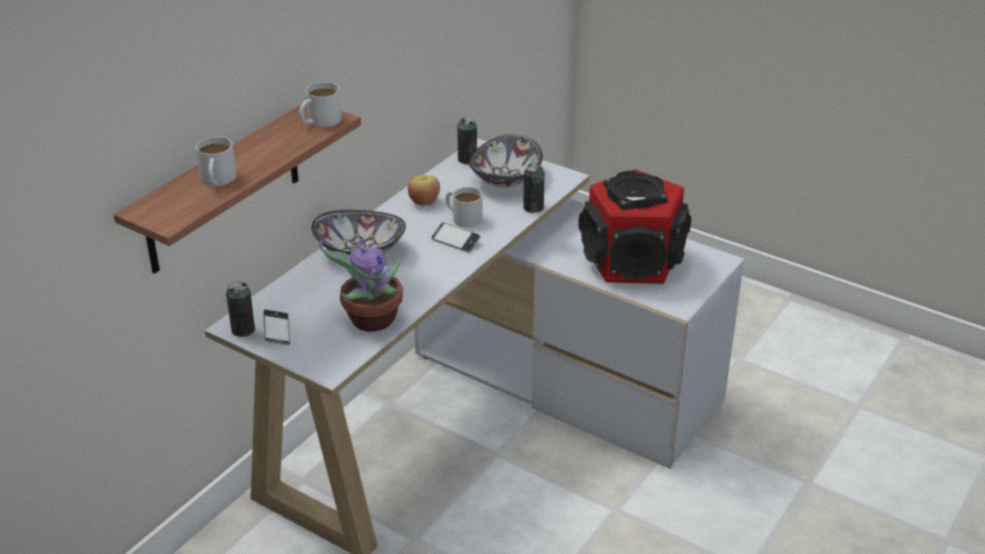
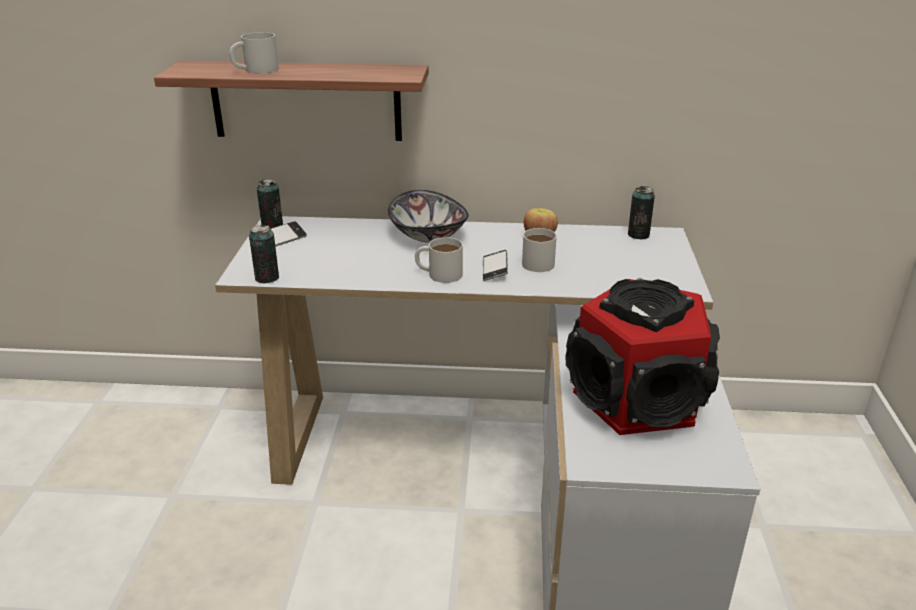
camera: 60 degrees right, 5 degrees down
white mug [299,82,341,127] -> white mug moved to [415,237,463,283]
potted plant [319,240,403,332] -> none
bowl [469,134,543,187] -> none
can [523,164,545,213] -> can moved to [249,225,279,283]

